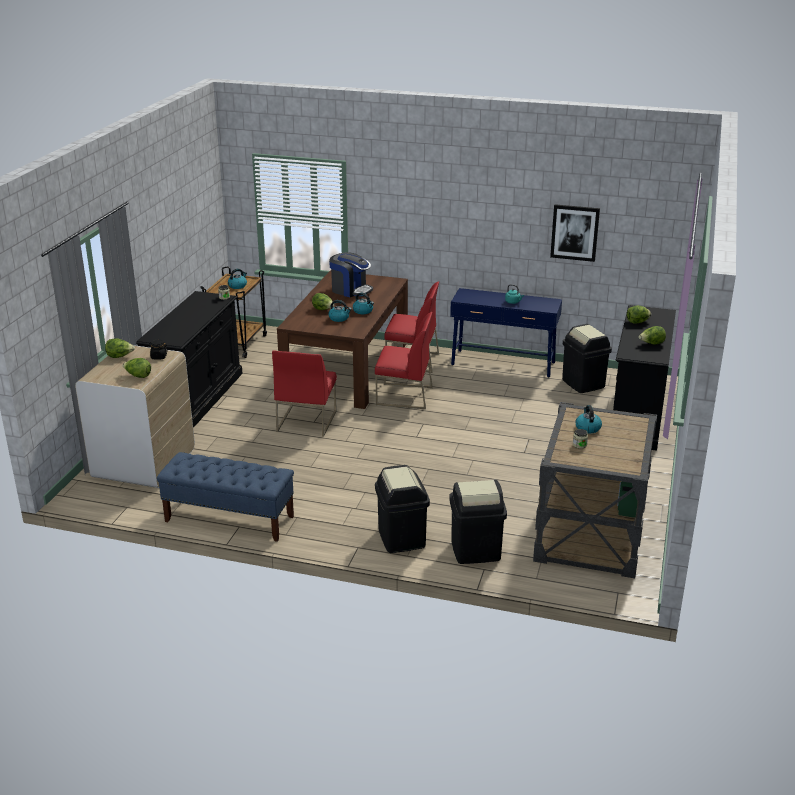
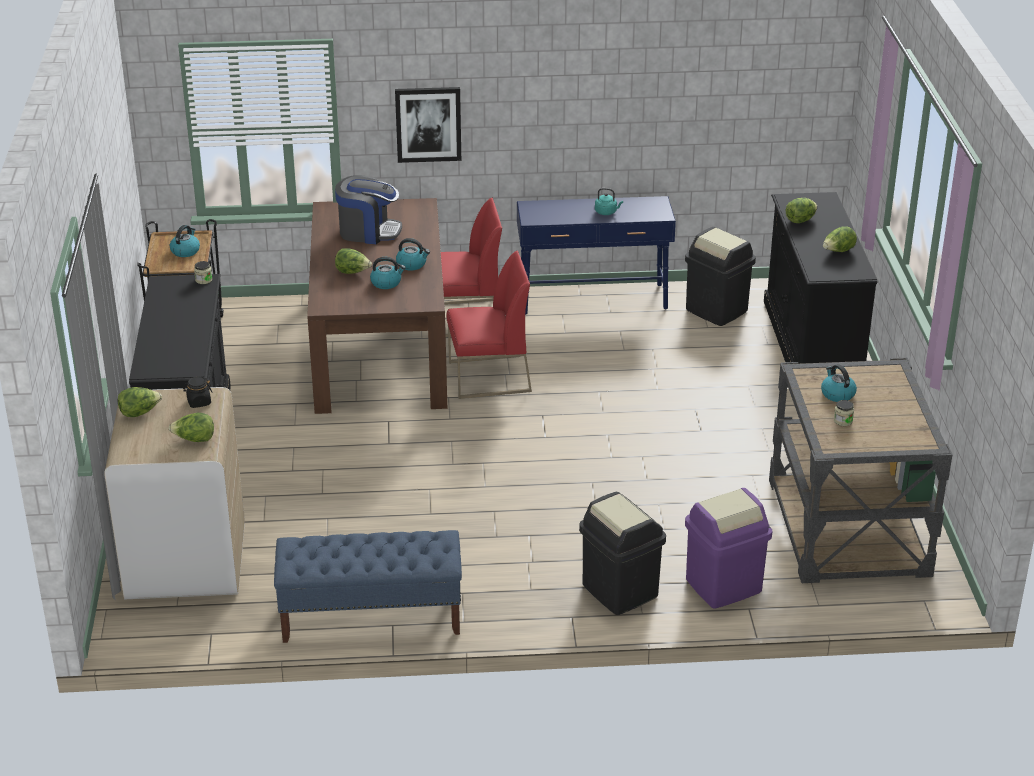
camera: 20 degrees left, 5 degrees up
red chair [272,350,337,437] -> none
black trash can [449,480,507,564] -> purple trash can [685,488,772,609]
picture [550,204,600,262] -> picture moved to [395,87,461,163]

